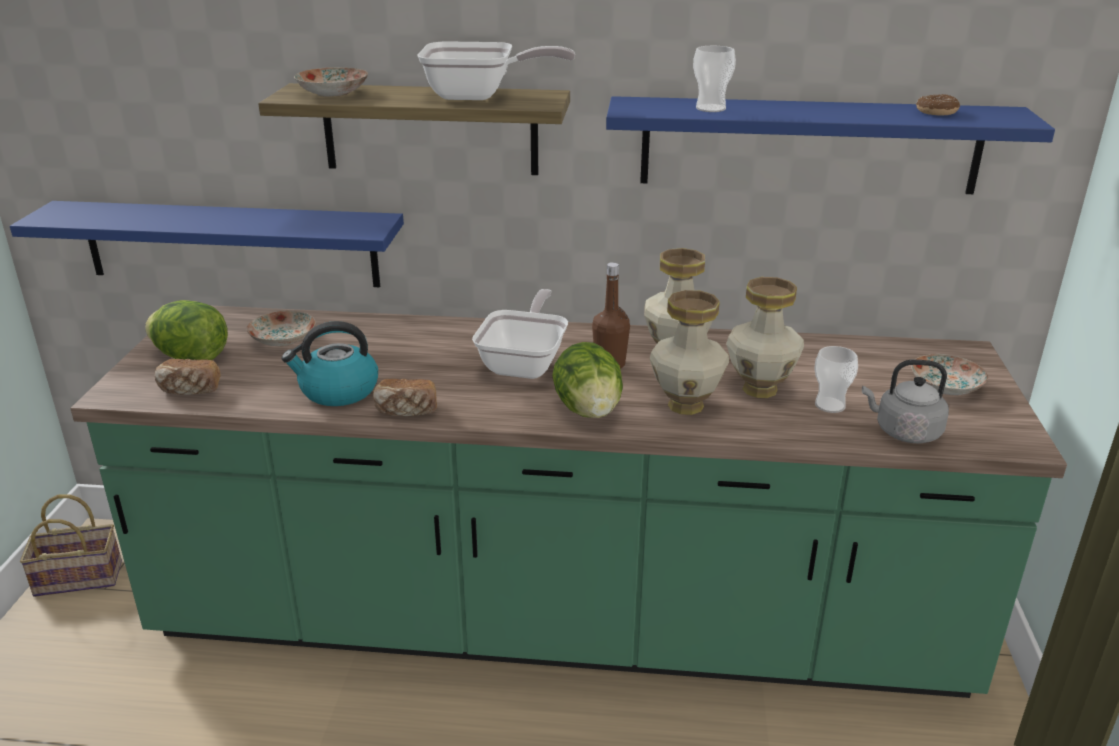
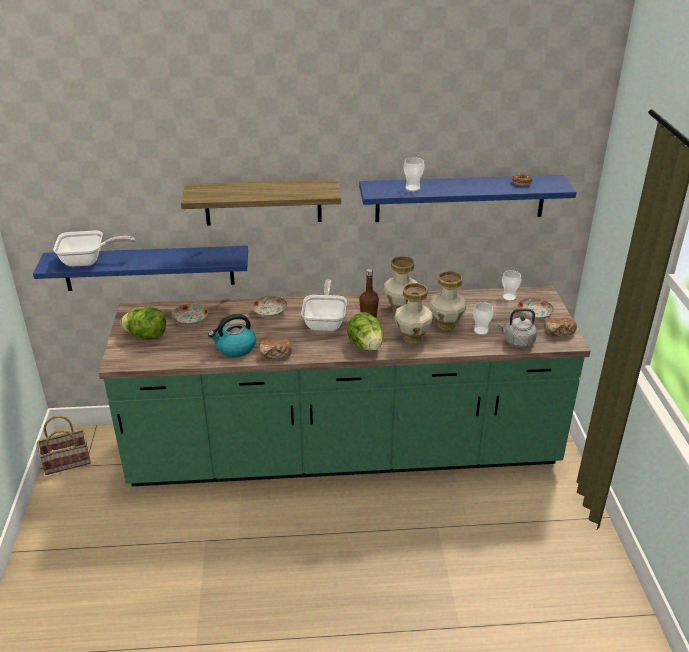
camera: 10 degrees left, 5 degrees up
bread [154,359,221,395] -> bread moved to [544,317,577,337]
plate [294,67,368,97] -> plate moved to [252,296,287,317]
frying pan [418,42,575,100] -> frying pan moved to [53,231,135,267]
none -> cup [502,270,521,301]

